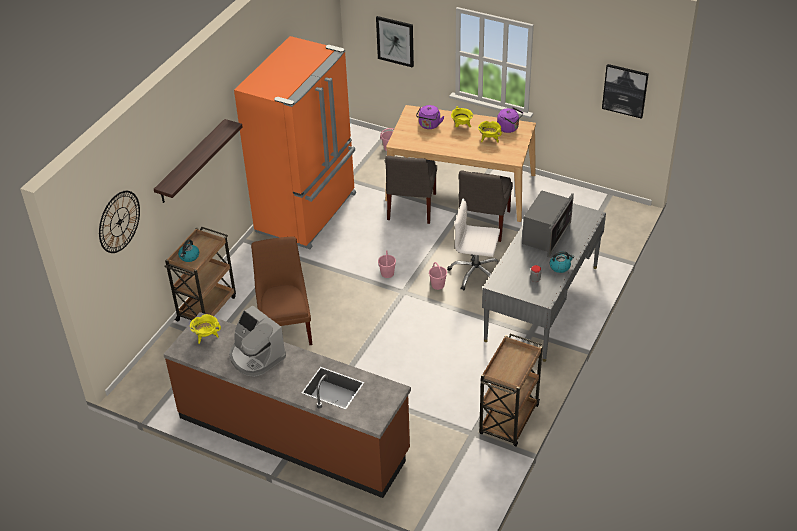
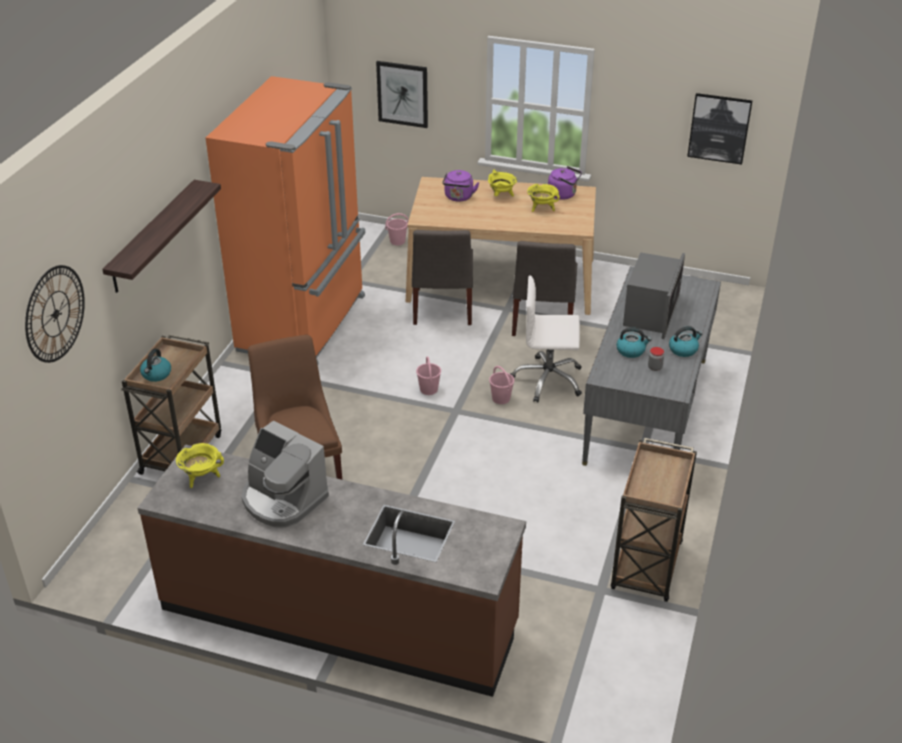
camera: 10 degrees left, 5 degrees down
none -> kettle [616,327,652,358]

